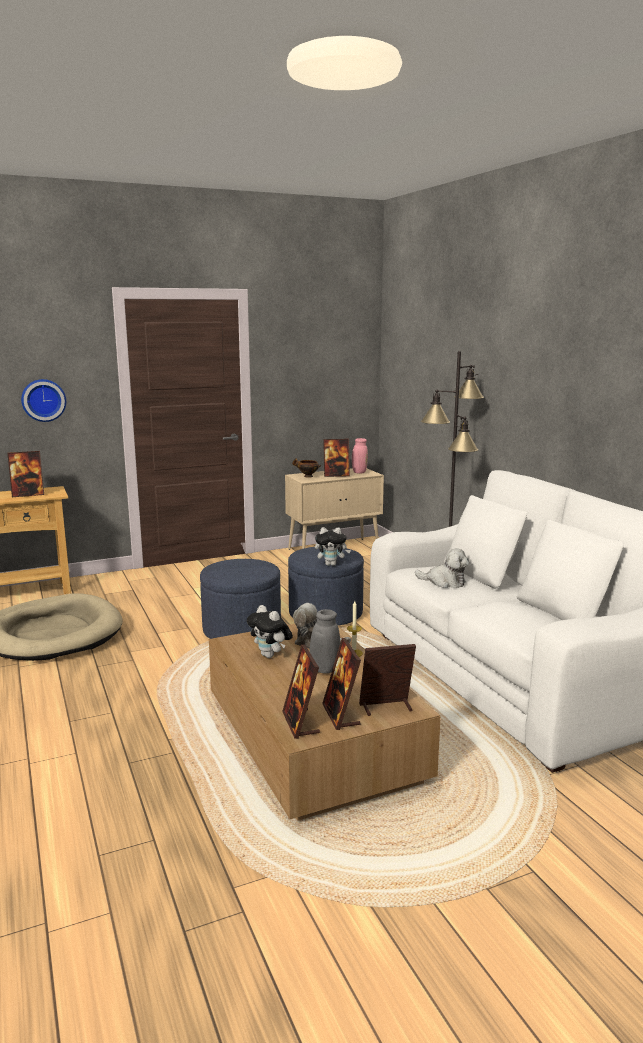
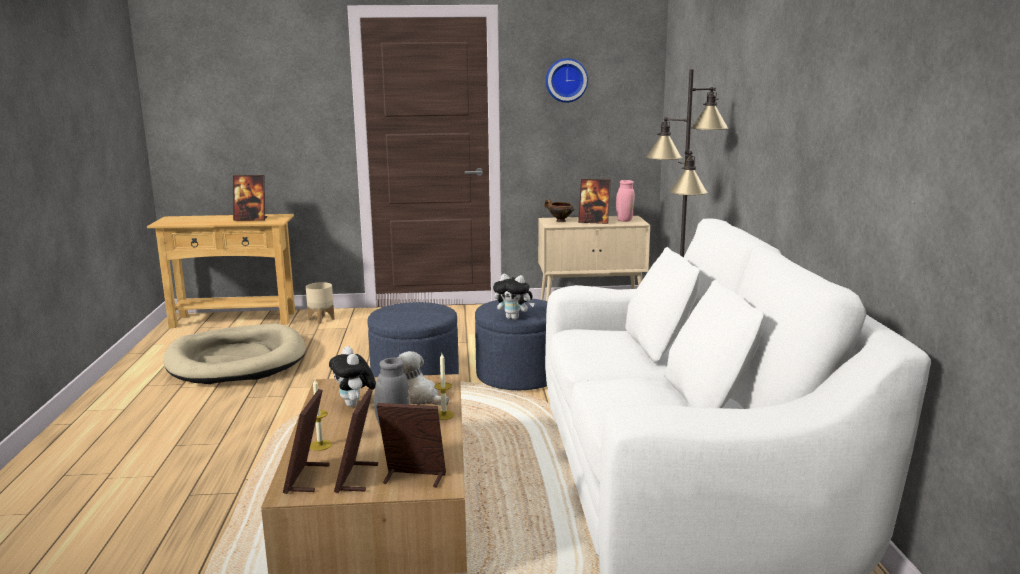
camera: 20 degrees right, 0 degrees up
wall clock [21,379,66,422] -> wall clock moved to [546,58,588,103]
plush toy [415,548,469,588] -> none
none -> beige planter [306,282,335,324]
none -> candle [310,379,332,451]

